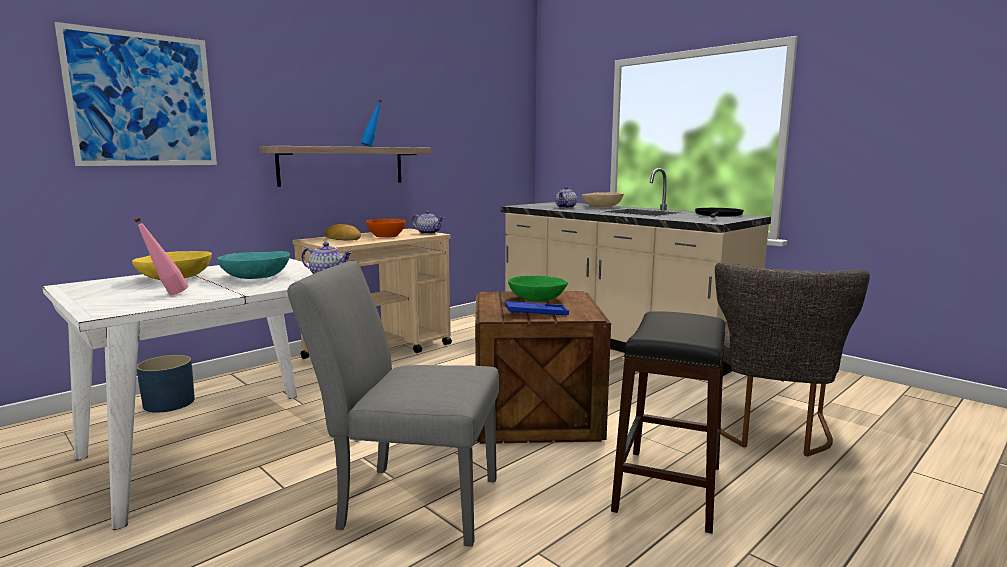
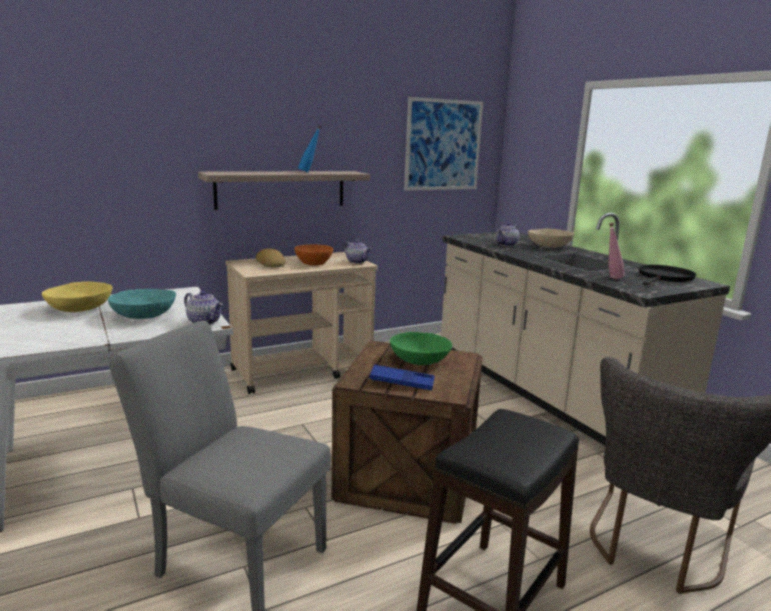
camera: 15 degrees right, 5 degrees up
picture [54,22,217,166] -> picture moved to [404,97,483,190]
pink bottle [134,217,189,295] -> pink bottle moved to [609,223,625,279]
blue planter [137,355,195,413] -> none

